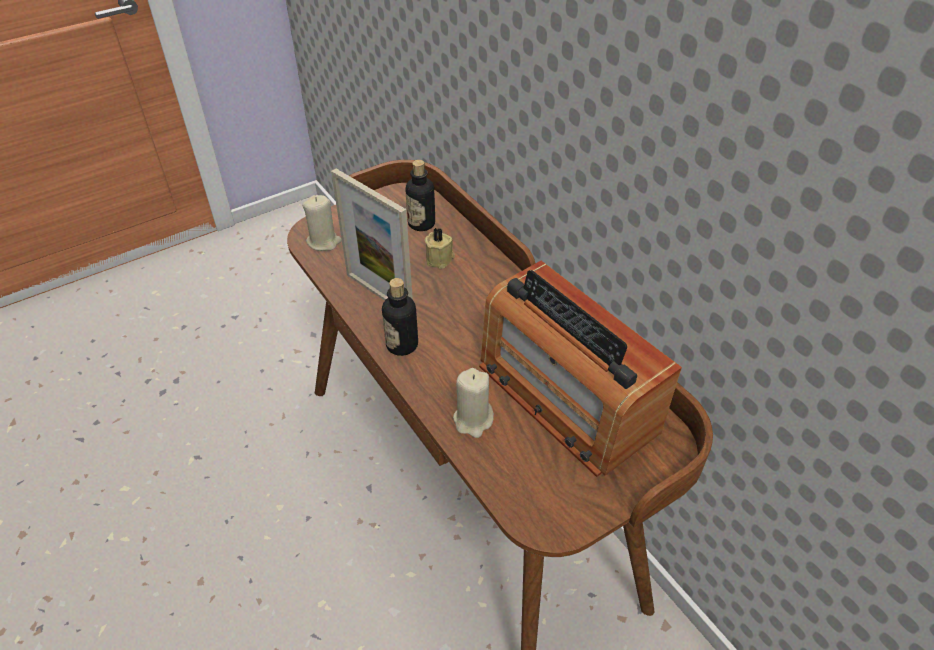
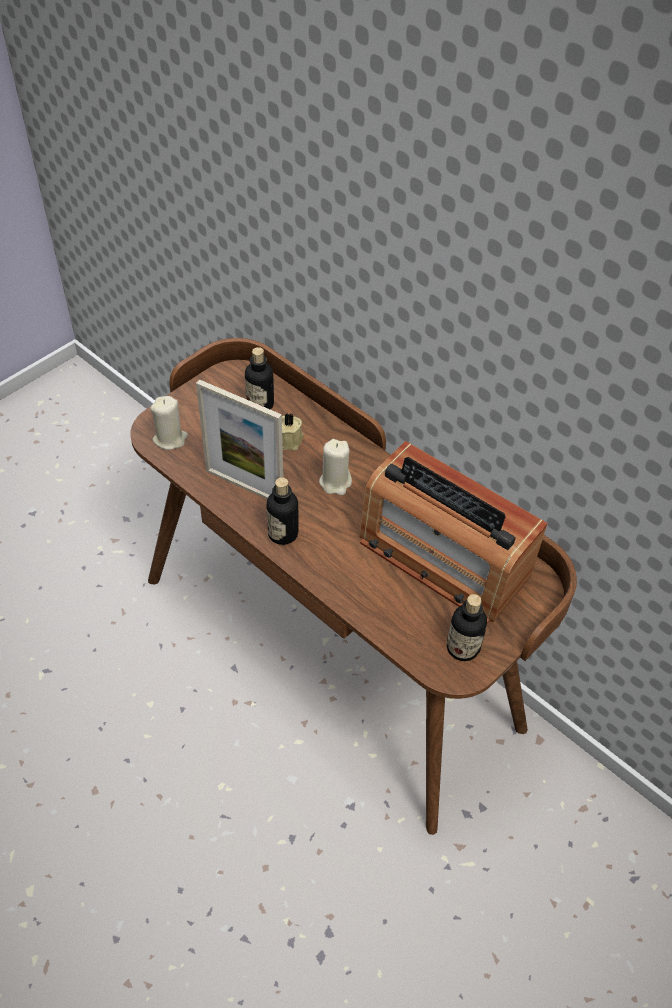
camera: 15 degrees left, 5 degrees up
beige candle [453,368,494,438] -> beige candle moved to [319,439,352,495]
none -> bottle [447,594,487,661]

